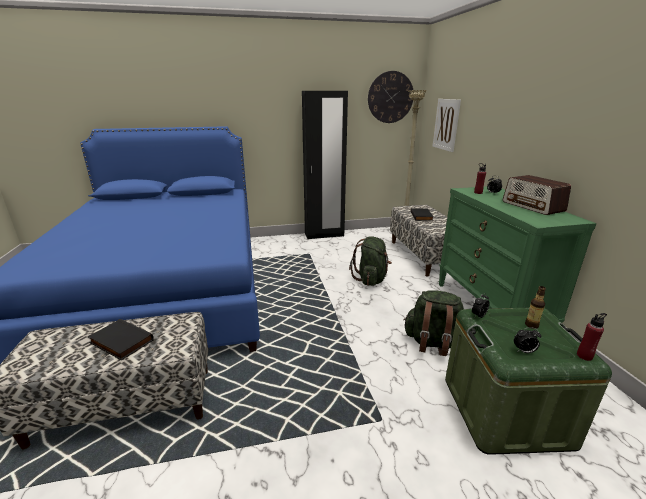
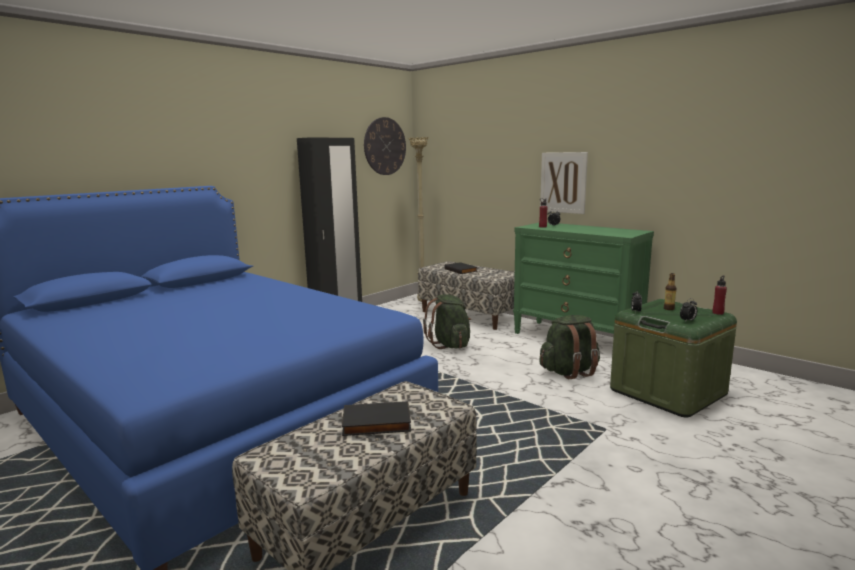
camera: 35 degrees left, 10 degrees down
picture [432,99,461,152] -> picture moved to [540,152,588,214]
radio [503,175,571,215] -> none

